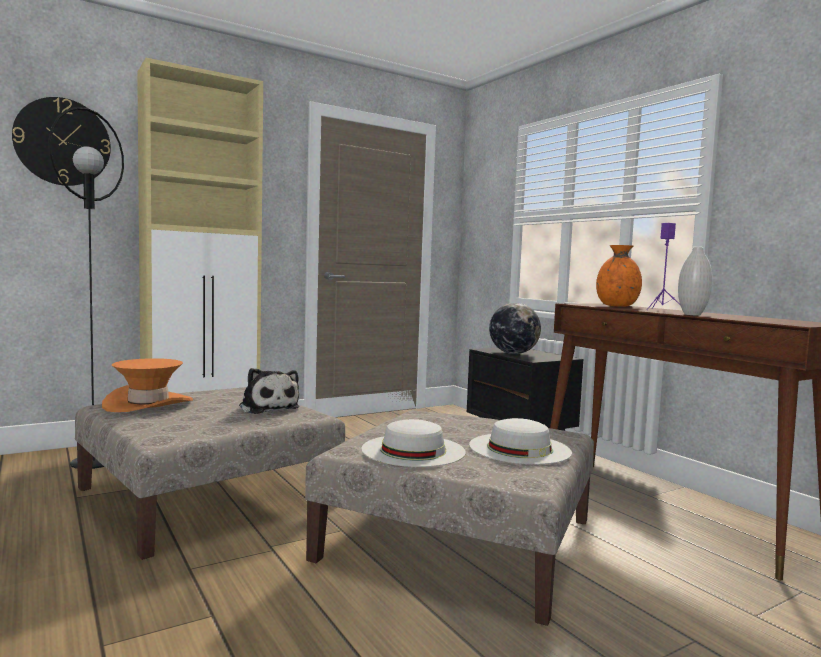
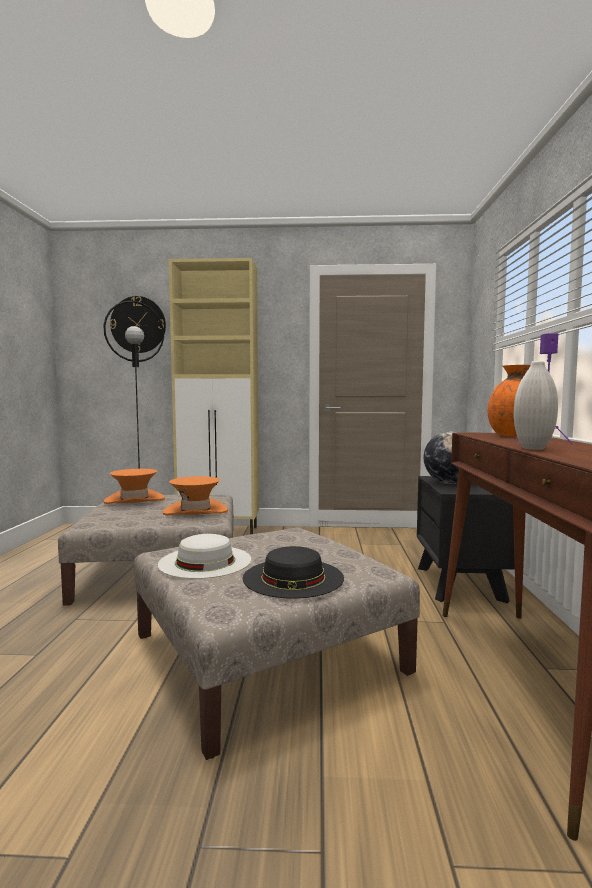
camera: 35 degrees right, 0 degrees up
plush toy [239,368,300,414] -> orange hat [163,476,228,516]
white hat [469,418,572,464] -> black hat [243,546,344,599]

